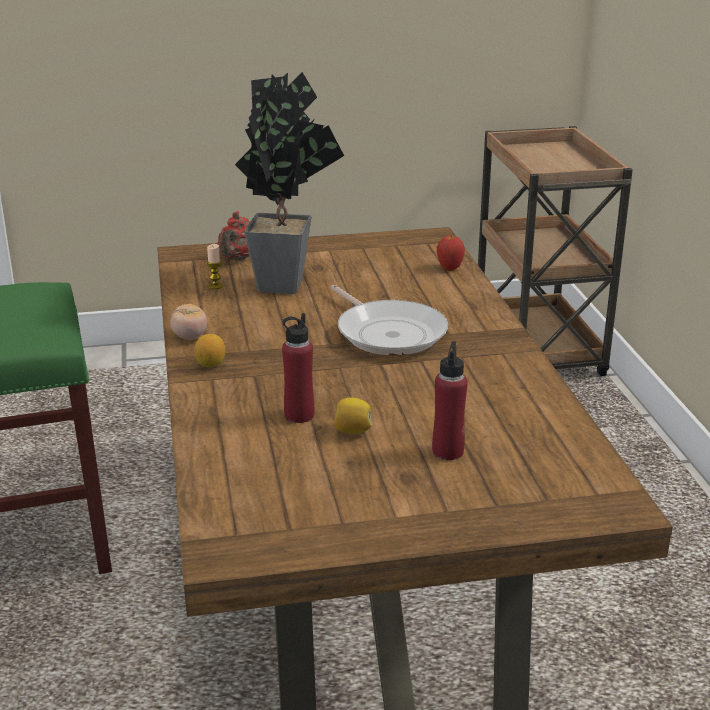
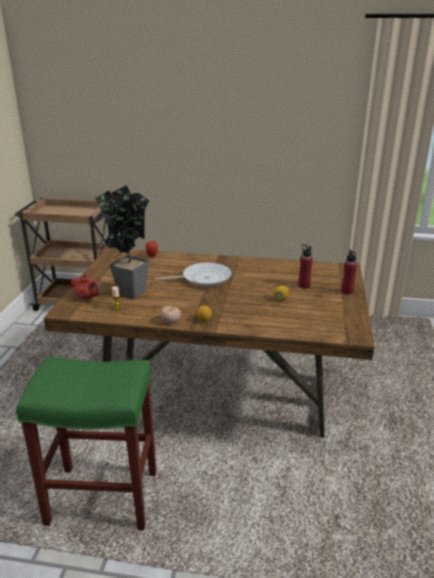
camera: 70 degrees left, 0 degrees up
red bottle [282,313,314,423] -> red bottle moved to [341,249,357,294]

